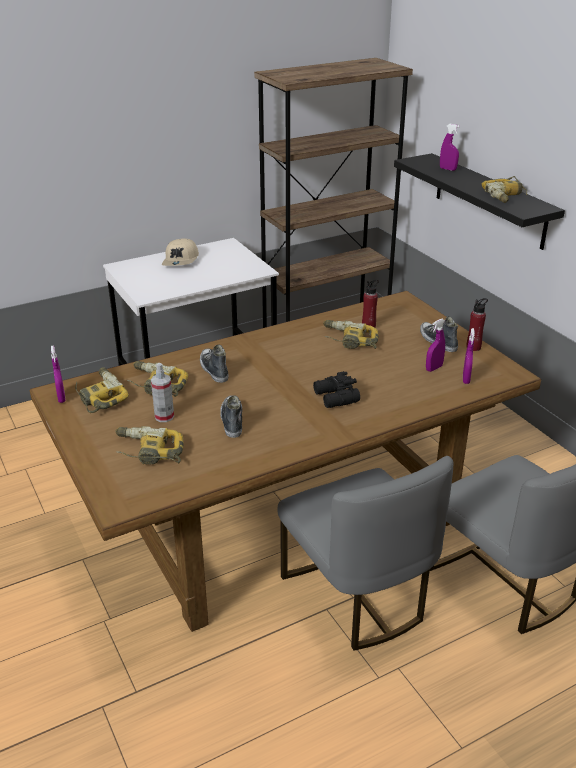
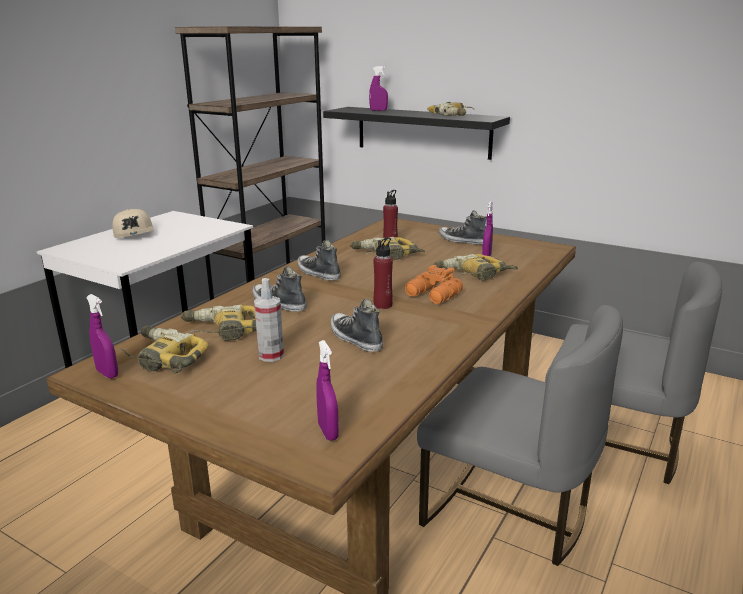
camera: 30 degrees left, 10 degrees down
power drill [115,426,184,465] -> power drill moved to [432,254,518,280]
black binoculars [313,371,360,408] -> orange binoculars [405,265,463,304]
purple spray bottle [463,328,475,384] -> purple spray bottle moved to [316,340,339,441]
red bottle [466,298,488,351] -> red bottle moved to [374,237,393,309]
none -> shoe [297,240,341,281]

